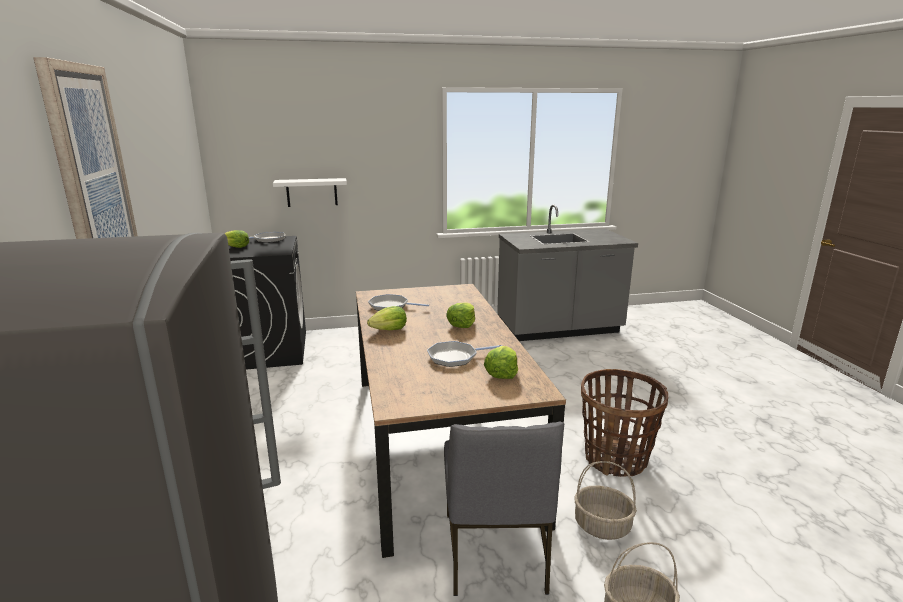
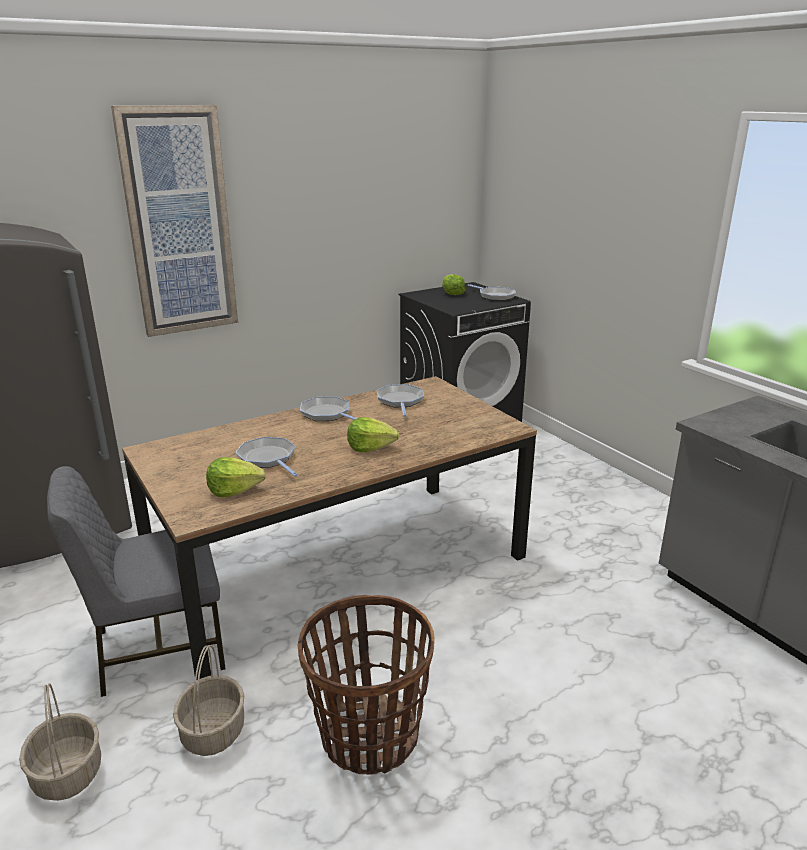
camera: 70 degrees right, 5 degrees up
white shelf [273,178,347,207] -> none
lettuce [367,306,407,330] -> frying pan [300,397,357,421]

